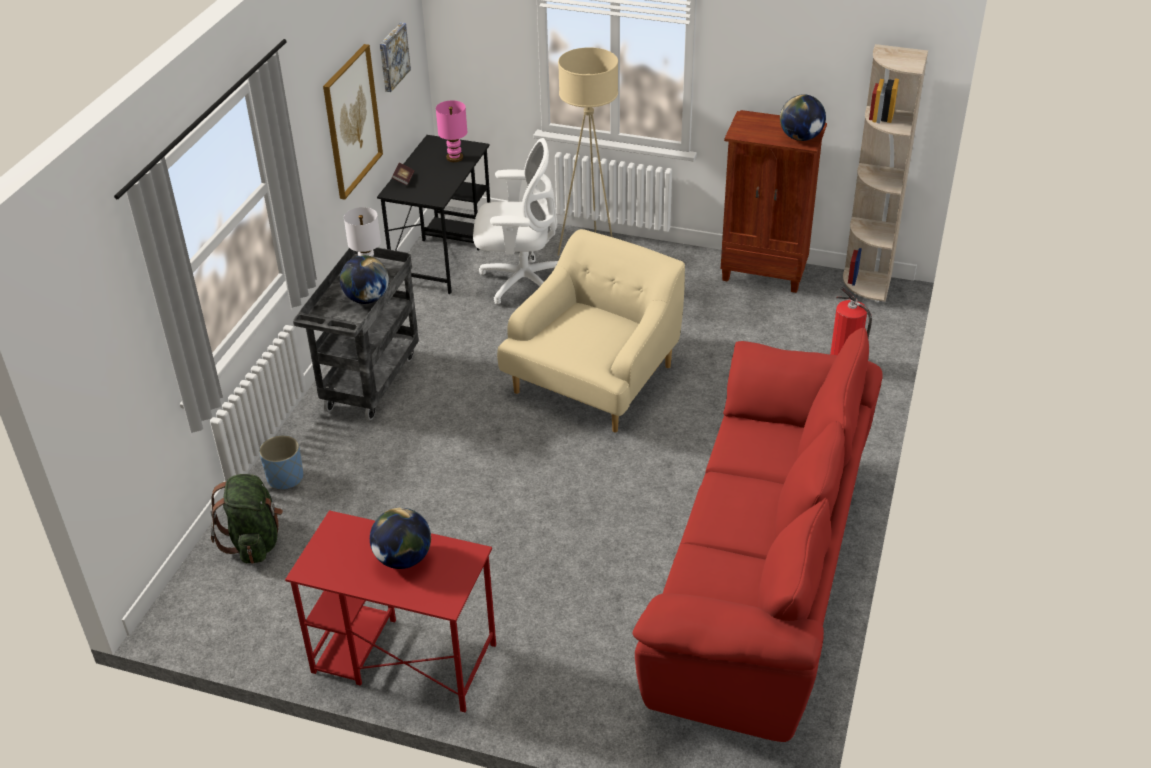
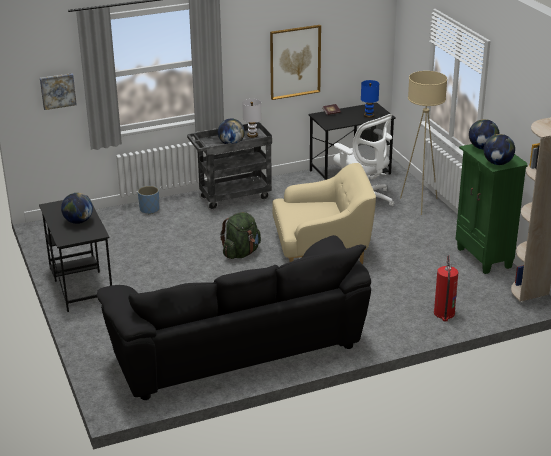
camera: 50 degrees right, 10 degrees down
green backpack [210,474,283,564] -> green backpack moved to [220,212,261,259]
red desk [285,510,496,712] -> black desk [39,196,112,312]
picture [380,22,411,92] -> picture moved to [40,73,77,110]
pink table lamp [436,100,467,162] -> blue table lamp [361,80,379,118]
red sofa [632,328,883,742] -> black sofa [97,235,371,400]
brown cabinet [721,110,827,293] -> green cabinet [456,144,528,274]
none -> globe [469,119,500,149]

